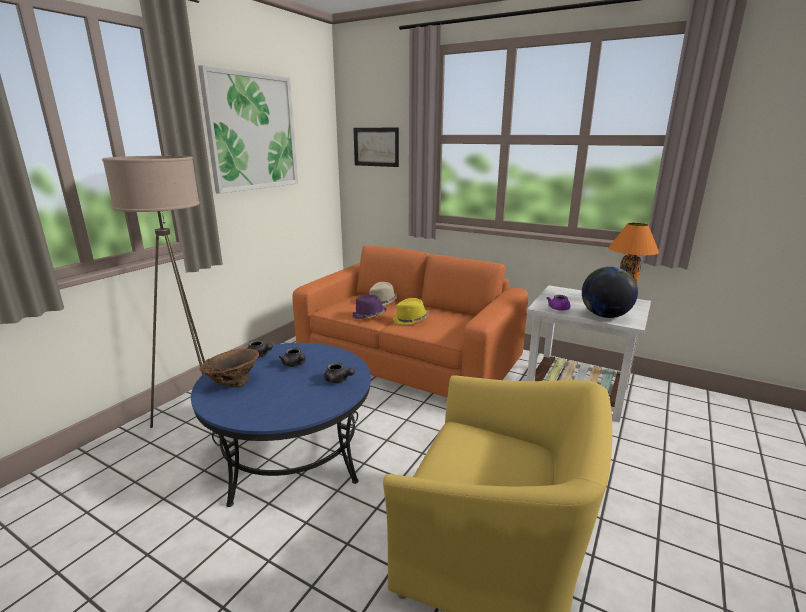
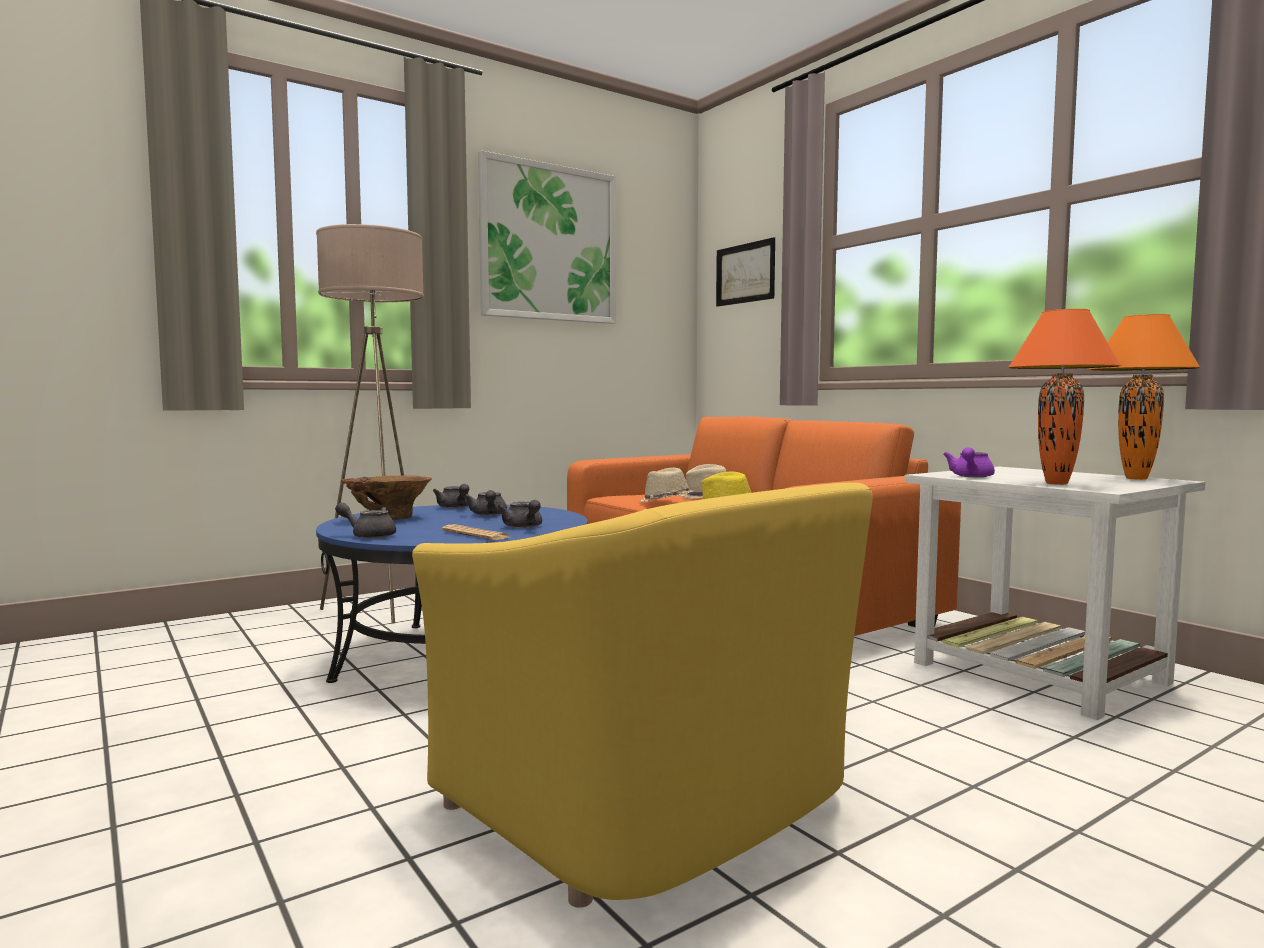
camera: 25 degrees right, 15 degrees down
purple hat [352,294,387,319] -> beige hat [640,468,693,502]
globe [582,267,638,318] -> orange table lamp [1008,309,1121,485]
none -> grey teapot [335,502,396,539]
none -> newspaper [442,524,509,540]

